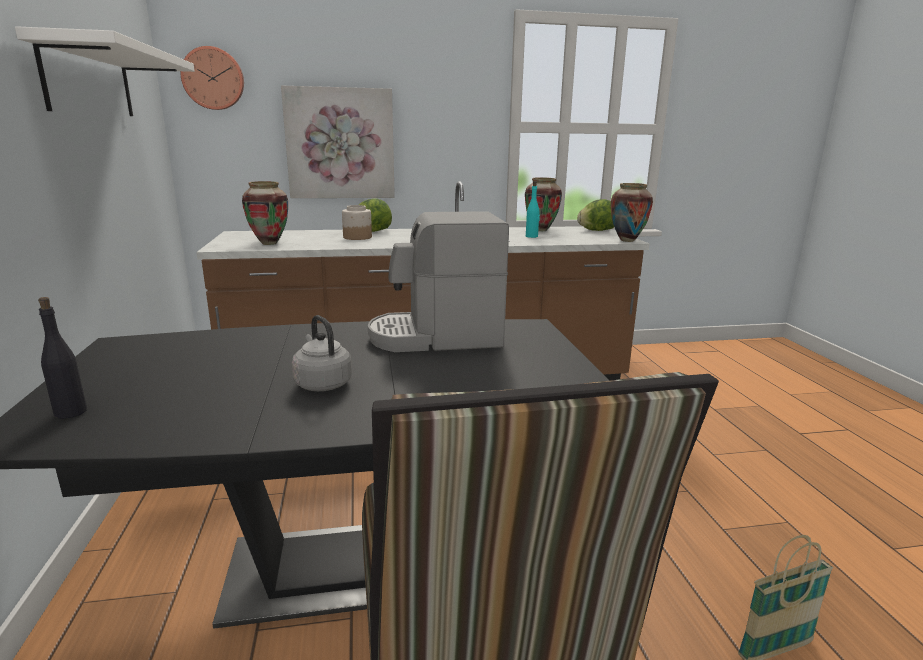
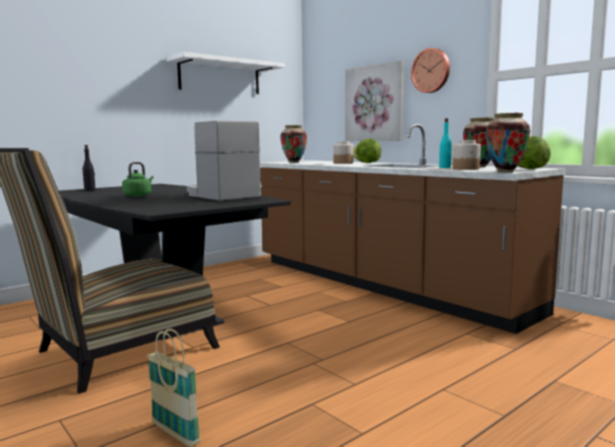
camera: 60 degrees right, 10 degrees down
wall clock [181,46,244,110] -> wall clock moved to [411,48,450,93]
grey kettle [292,315,352,391] -> green kettle [122,162,154,197]
none -> jar [453,140,481,170]

